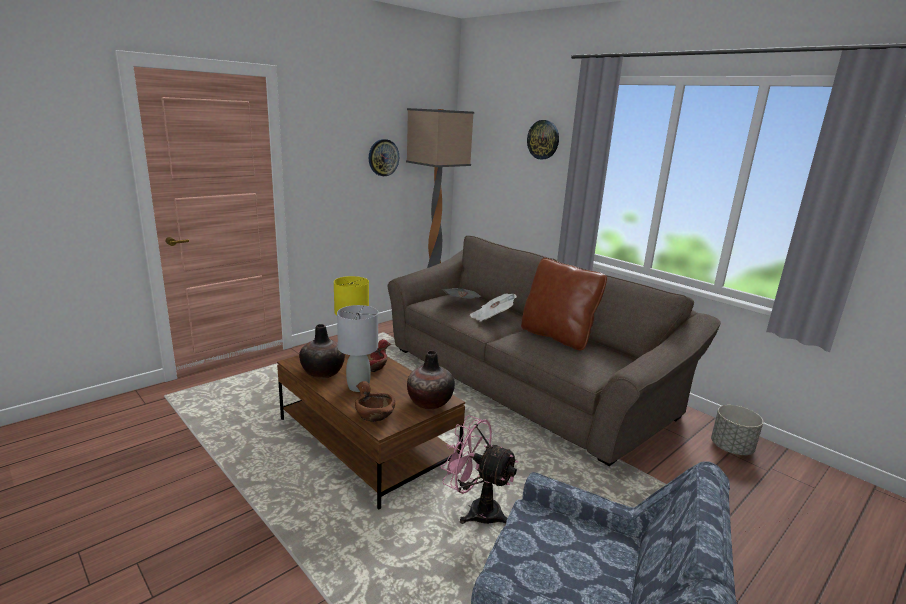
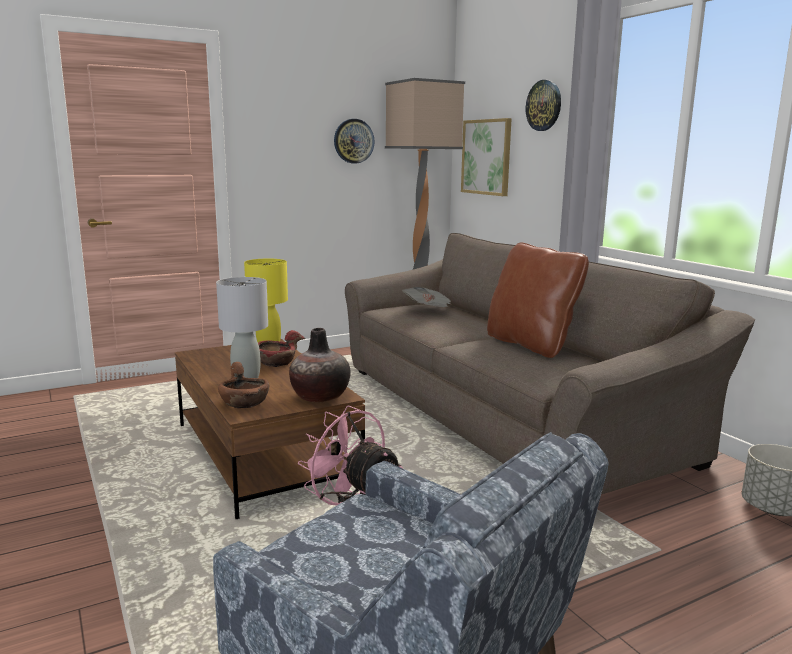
camera: 15 degrees right, 5 degrees down
vase [299,324,345,378] -> none
newspaper [470,293,517,322] -> none
none -> picture [461,118,512,196]

